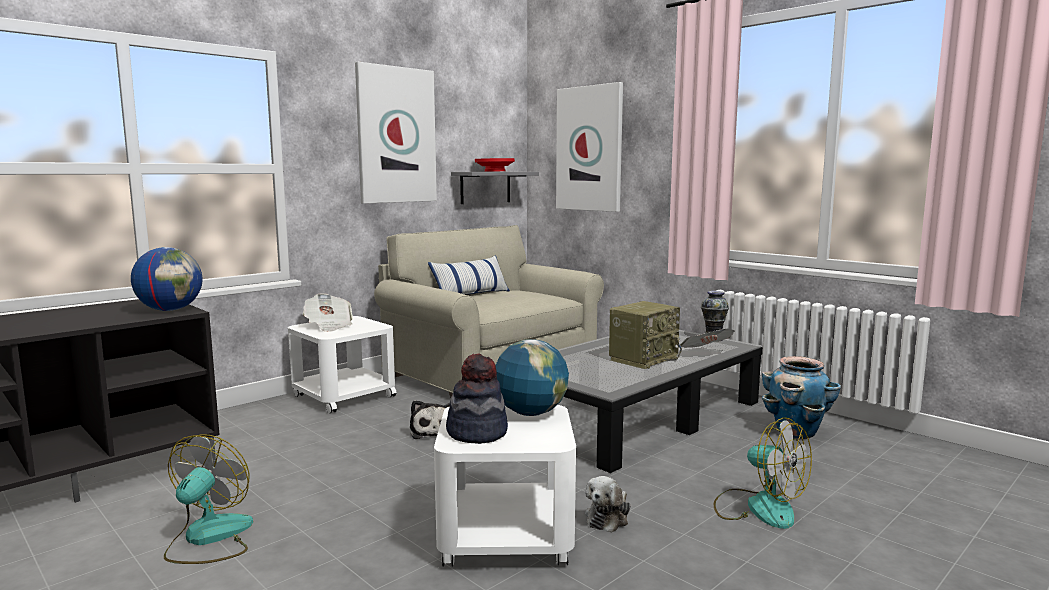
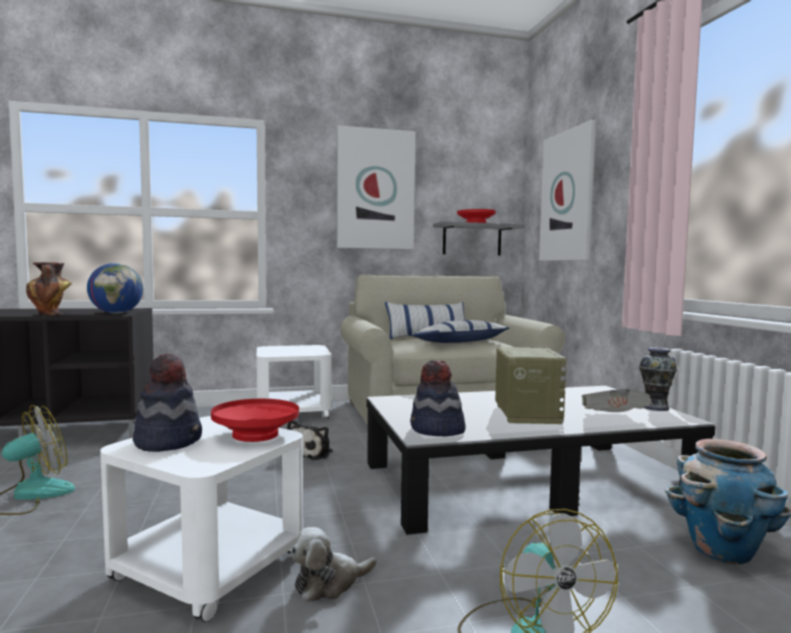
camera: 30 degrees right, 5 degrees down
newspaper [302,293,353,332] -> none
globe [495,339,569,416] -> red bowl [211,399,299,442]
radio [609,301,682,369] -> radio turned 75 degrees counterclockwise [495,347,567,424]
none -> vase [26,262,72,315]
none -> hat [410,360,466,436]
none -> pillow [412,320,509,343]

